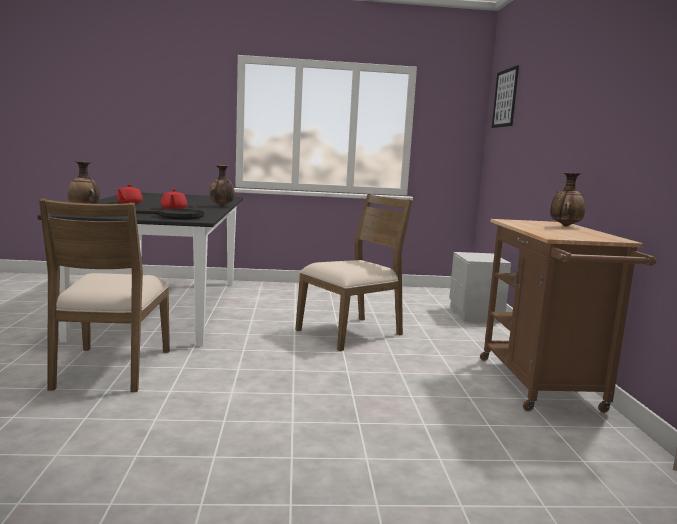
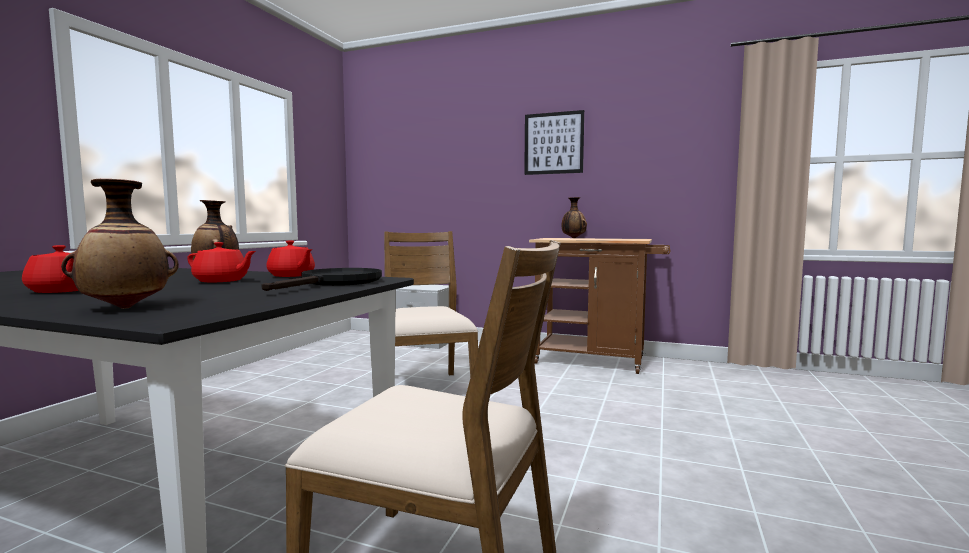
camera: 65 degrees left, 5 degrees down
picture [492,65,519,128] -> picture moved to [524,110,584,175]
none -> red teapot [266,240,315,277]

